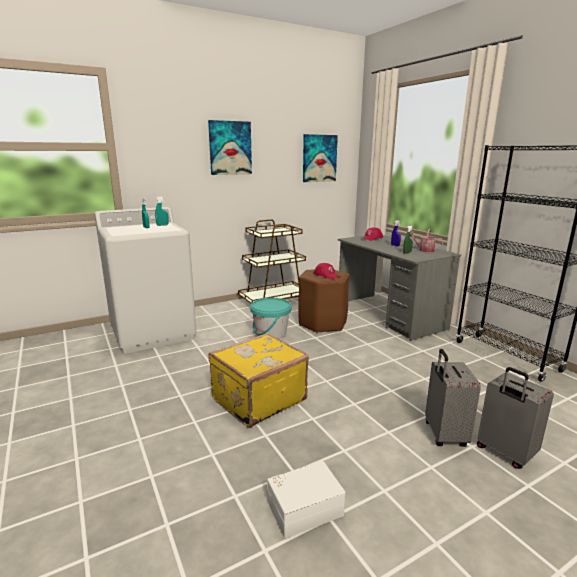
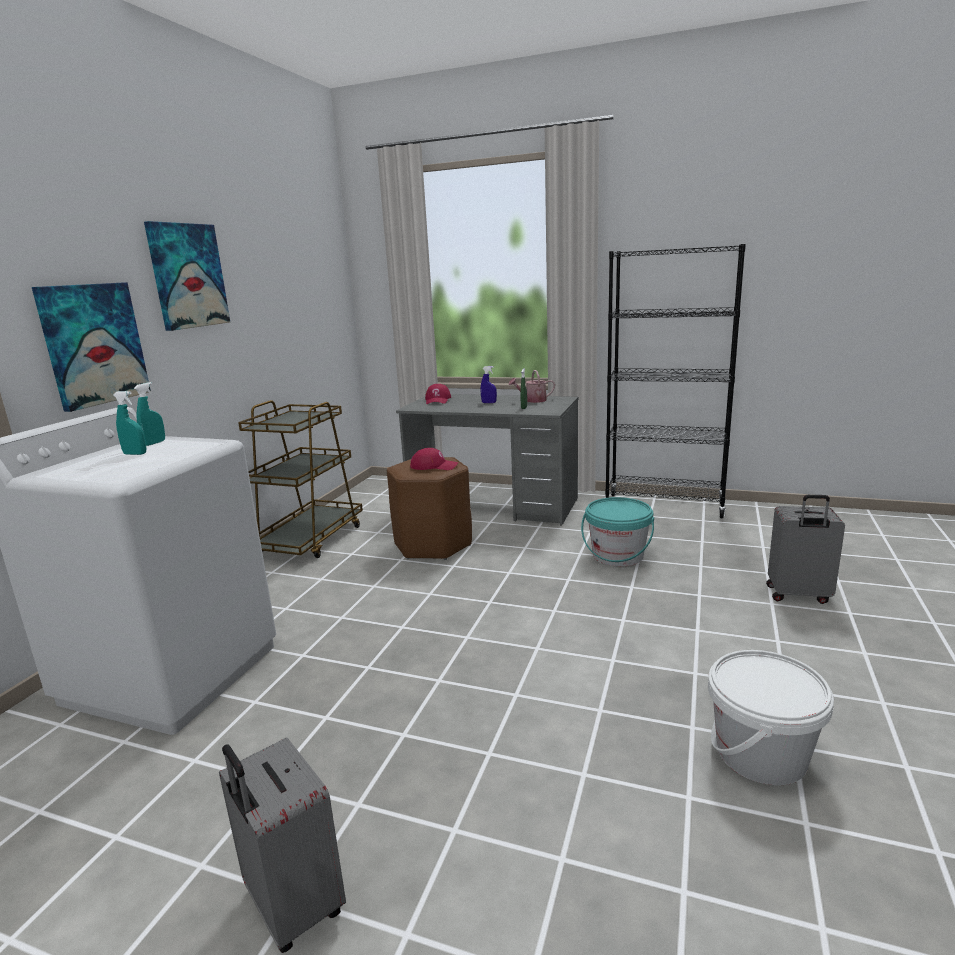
camera: 40 degrees left, 0 degrees up
yellow suitcase [208,333,309,428] -> none
turquoise bucket [250,298,291,339] -> turquoise bucket moved to [581,497,654,566]
white storage box [267,461,345,538] -> white bucket [708,650,834,785]
picture [303,134,338,182] -> picture moved to [32,282,151,412]
grey suitcase [425,349,481,447] -> grey suitcase moved to [219,737,346,953]

